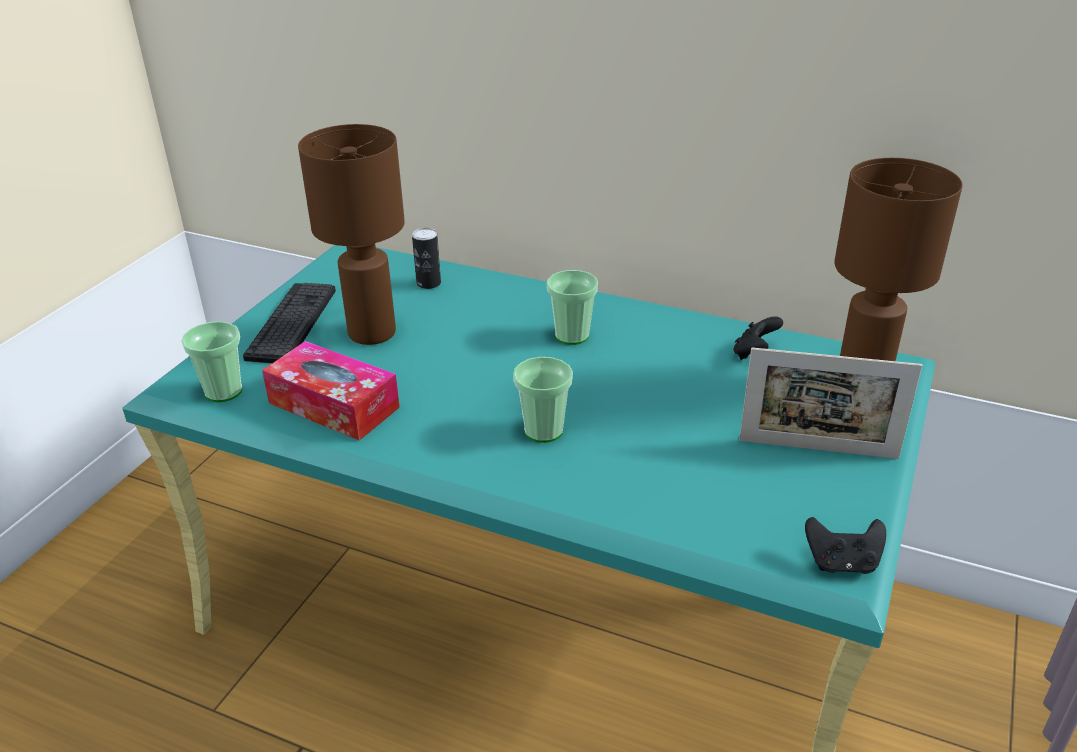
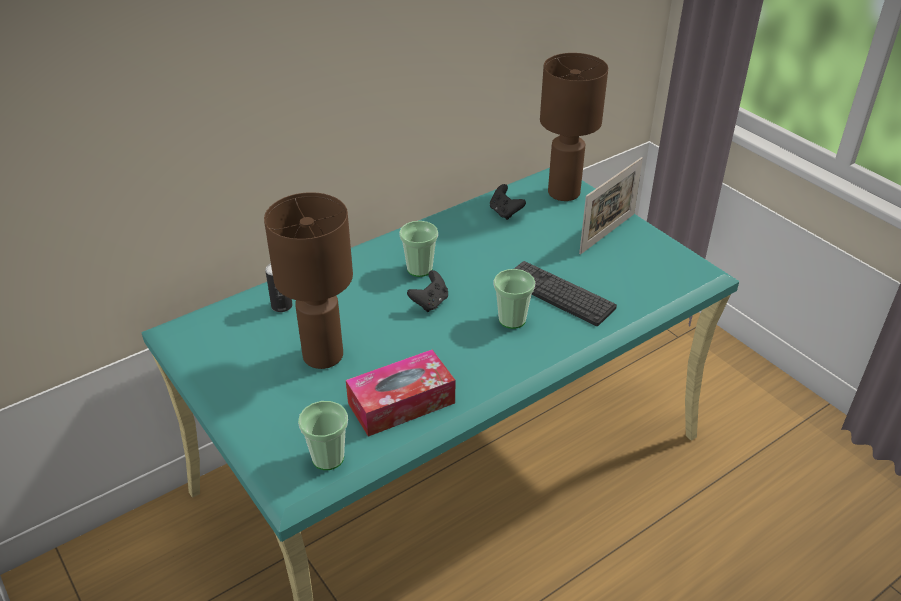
camera: 60 degrees left, 5 degrees up
keyboard [243,283,336,363] -> keyboard moved to [514,261,617,326]
black game controller [805,517,886,574] -> black game controller moved to [407,270,448,312]

